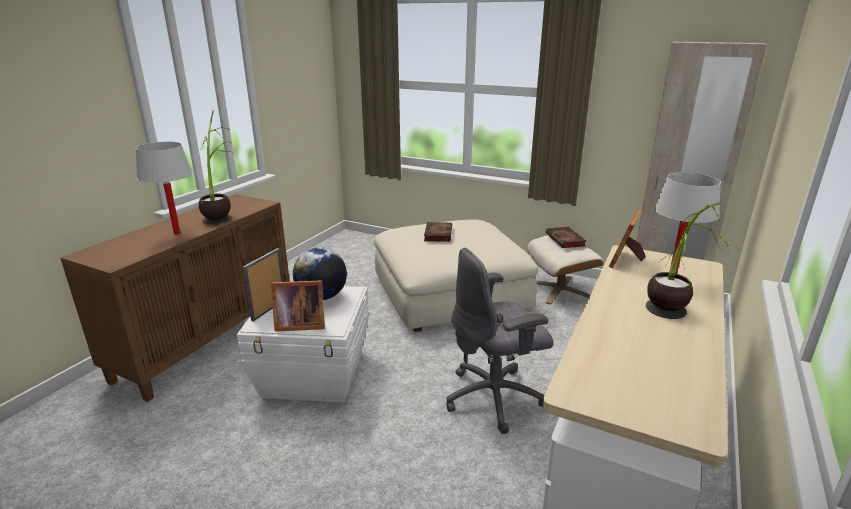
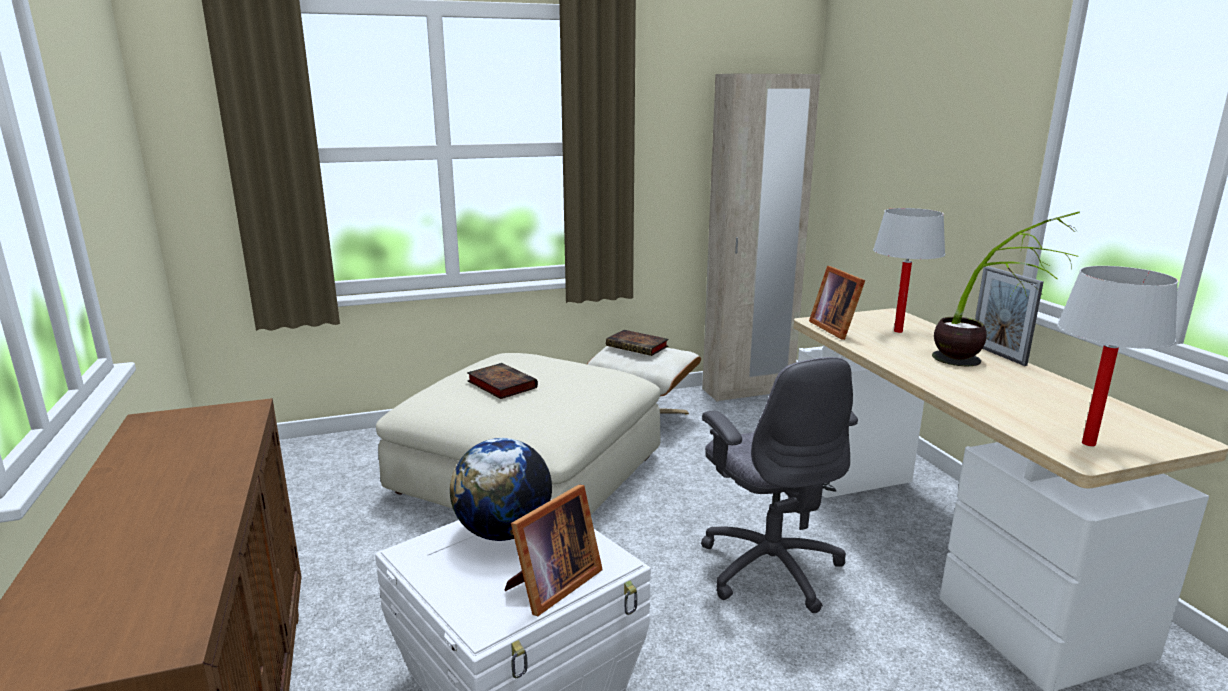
camera: 45 degrees left, 5 degrees down
white table lamp [136,142,193,235] -> white table lamp moved to [1057,266,1178,446]
potted plant [198,110,237,225] -> none
picture frame [243,248,284,321] -> picture frame moved to [975,266,1044,366]
grey office chair [446,248,553,434] -> grey office chair turned 45 degrees counterclockwise [701,357,858,613]

